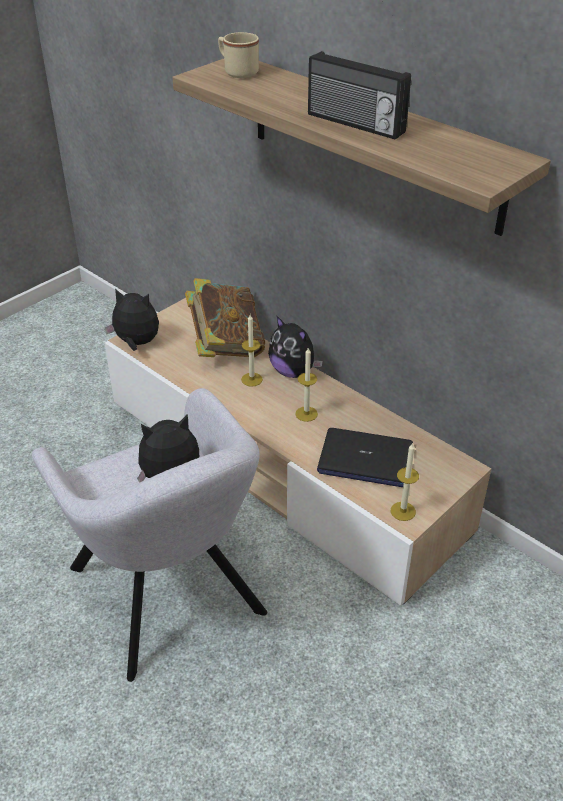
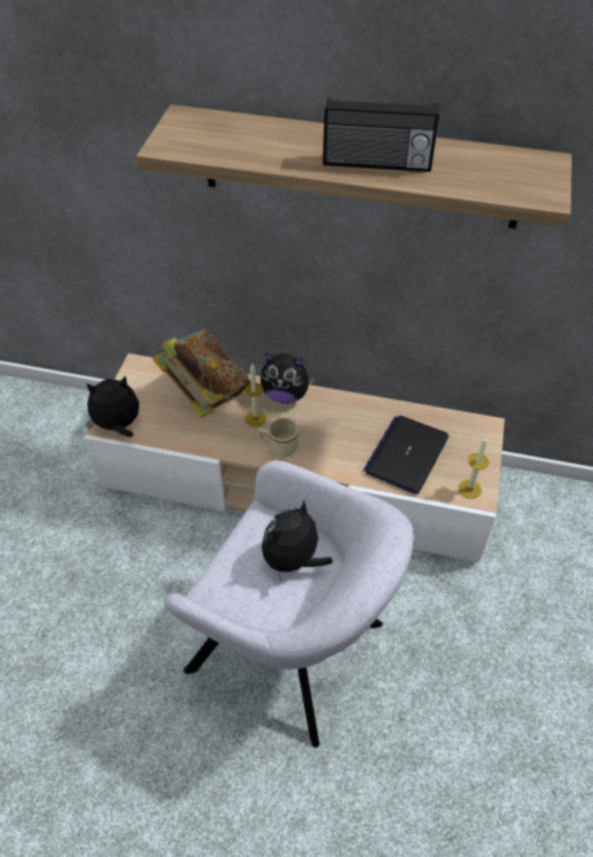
camera: 30 degrees left, 10 degrees up
beige mug [218,32,259,78] -> beige mug moved to [259,418,299,457]
candle [295,348,318,422] -> none
laptop [317,428,413,487] -> laptop turned 135 degrees clockwise [363,415,449,495]

